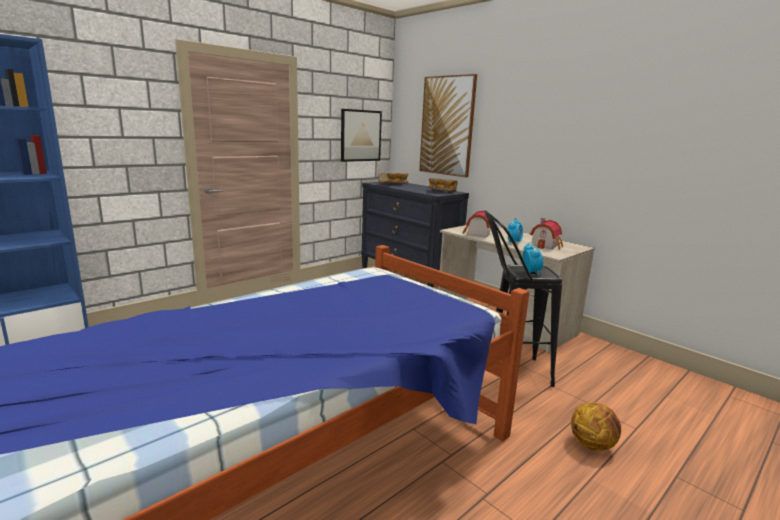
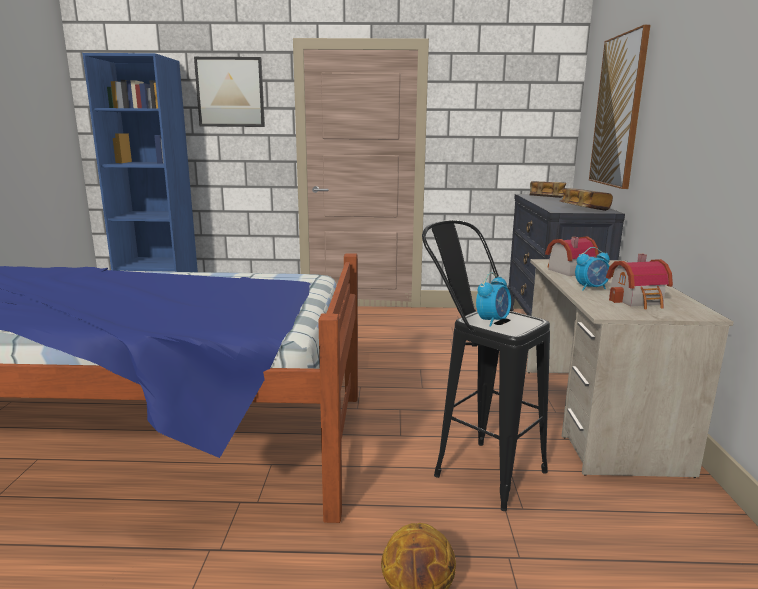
camera: 45 degrees right, 0 degrees up
picture [341,109,382,162] -> picture moved to [194,57,265,127]

